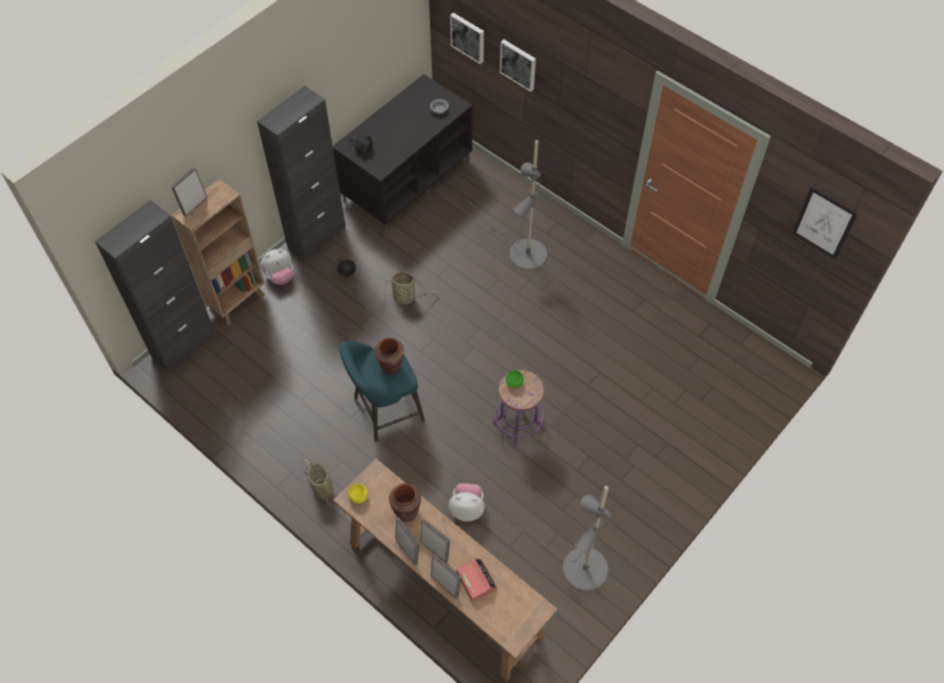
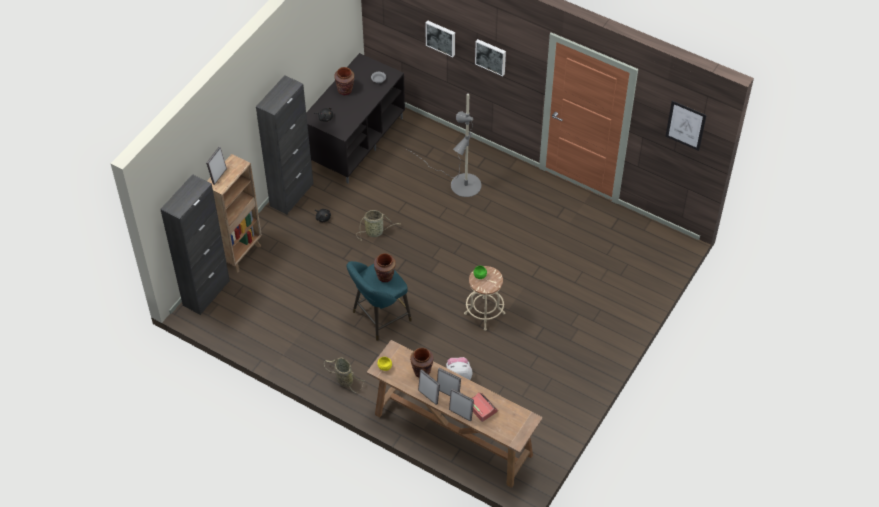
camera: 10 degrees left, 5 degrees down
plush toy [260,249,294,285] -> none
picture [450,13,484,64] -> picture moved to [475,39,506,76]
purple stool [492,370,545,449] -> beige stool [464,266,505,331]
grey floor lamp [492,486,611,591] -> none
none -> brown vase [334,67,354,95]

